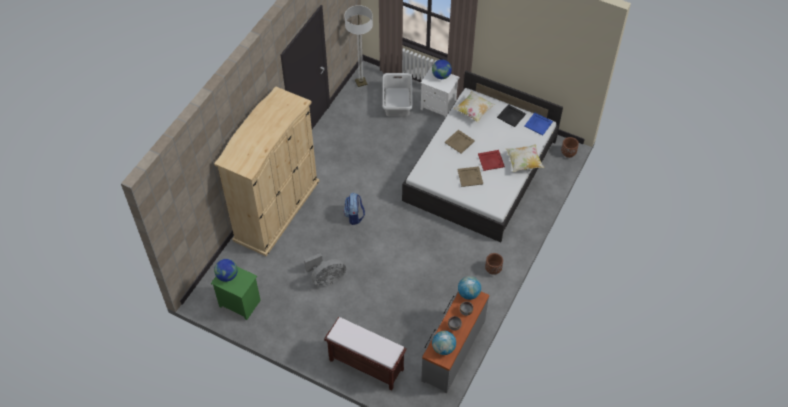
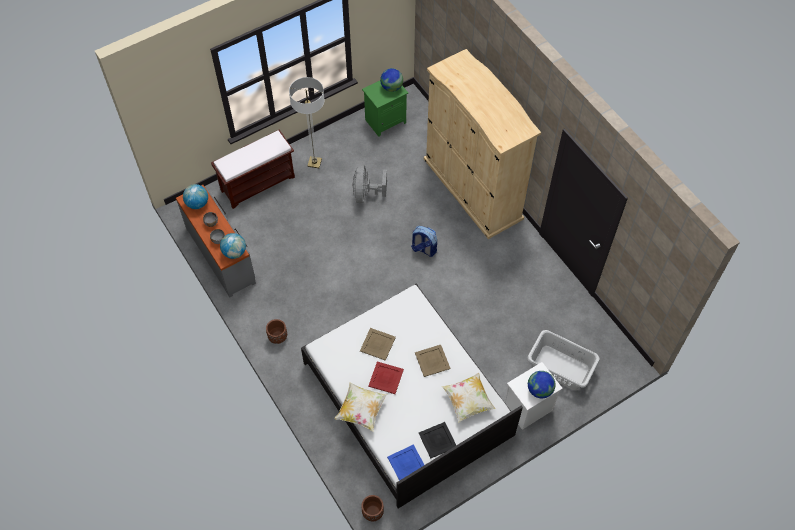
camera: 120 degrees right, 5 degrees up
floor lamp [344,5,373,87] -> floor lamp moved to [289,77,325,168]

